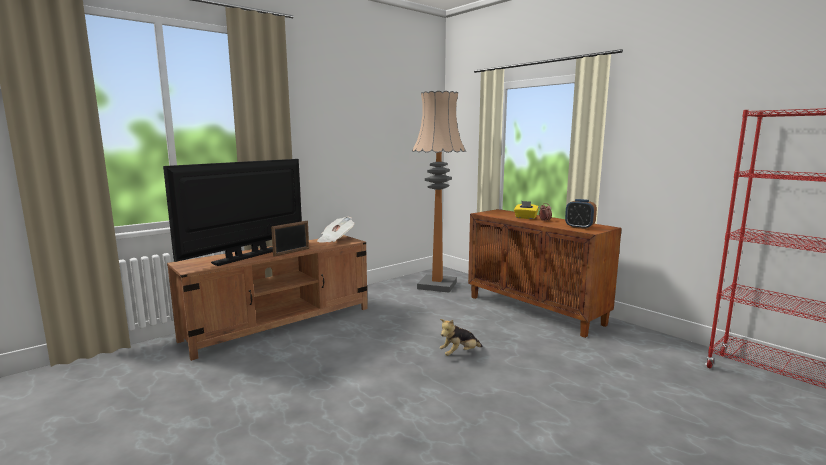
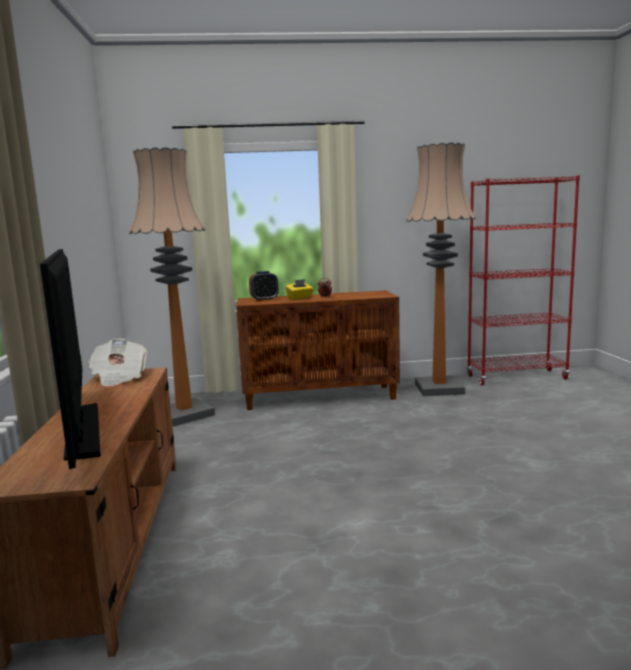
camera: 55 degrees left, 0 degrees up
picture frame [271,221,309,257] -> none
plush toy [439,319,483,356] -> none
alarm clock [565,199,597,229] -> alarm clock moved to [249,271,278,301]
none -> floor lamp [406,143,475,396]

